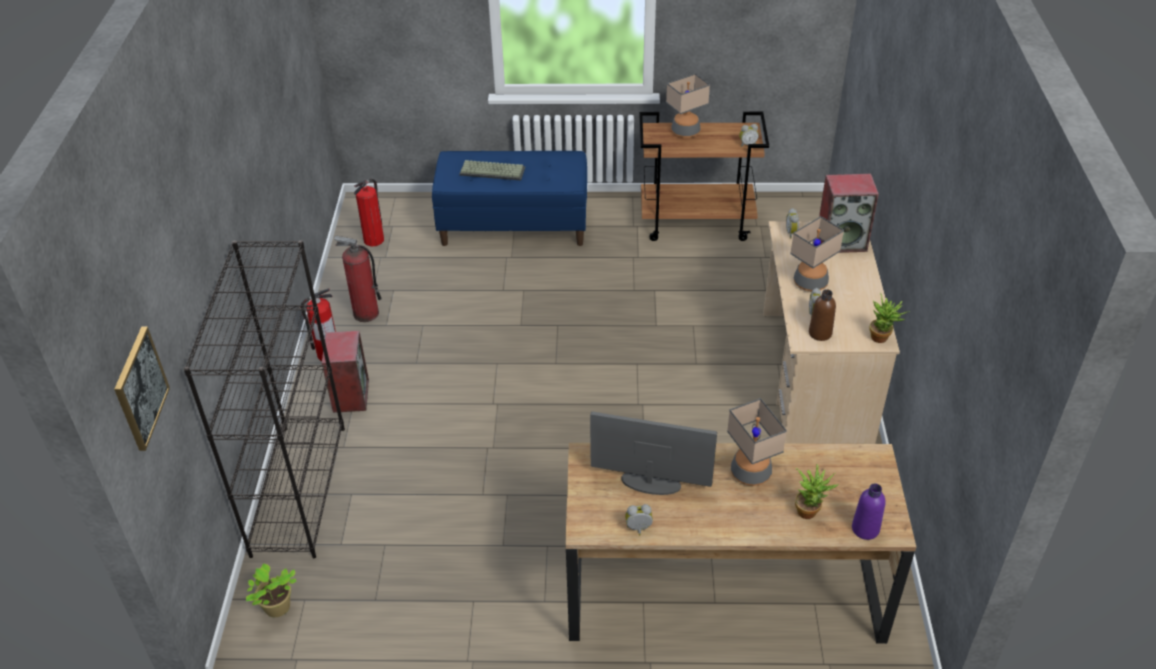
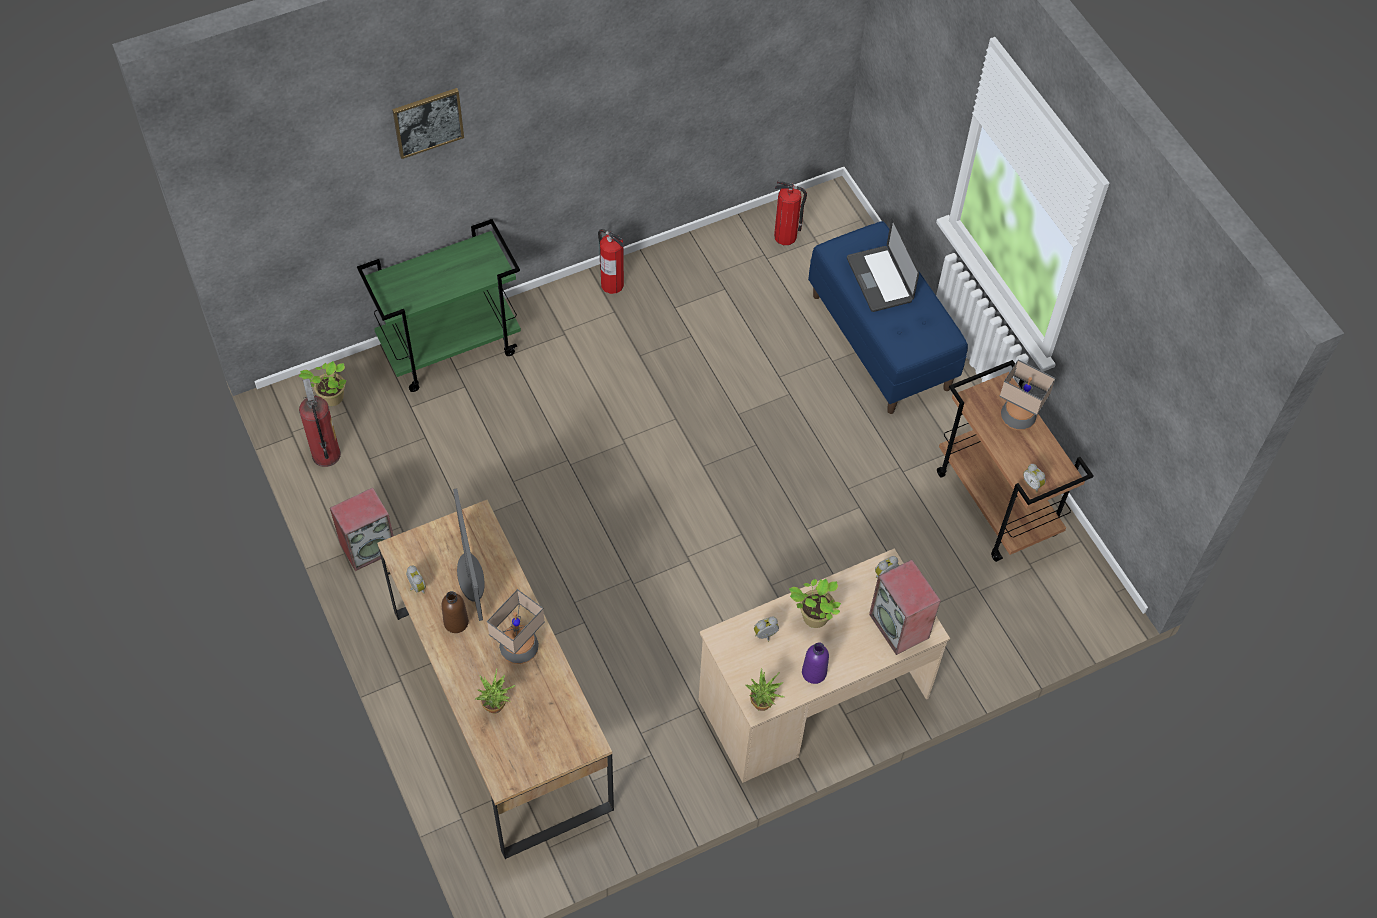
camera: 60 degrees right, 15 degrees up
picture [114,327,170,451] -> picture moved to [392,88,464,159]
black bookcase [184,240,345,558] -> green cart [357,219,521,392]
speaker [322,331,369,413] -> speaker moved to [330,488,394,571]
fire extinguisher [334,236,382,322] -> fire extinguisher moved to [299,379,341,467]
keyboard [459,160,525,180] -> laptop [847,218,919,312]
table lamp [790,216,844,291] -> potted plant [789,579,841,628]
brown bottle [809,289,836,341] -> brown bottle moved to [441,591,469,633]
purple bottle [852,483,886,540] -> purple bottle moved to [802,642,829,684]

